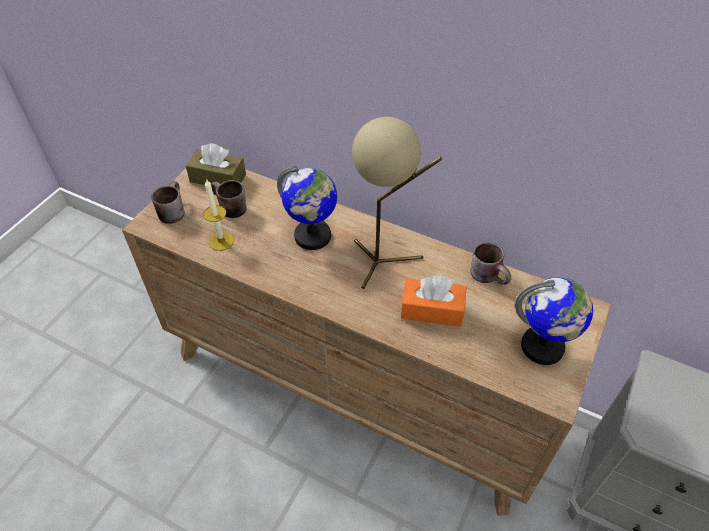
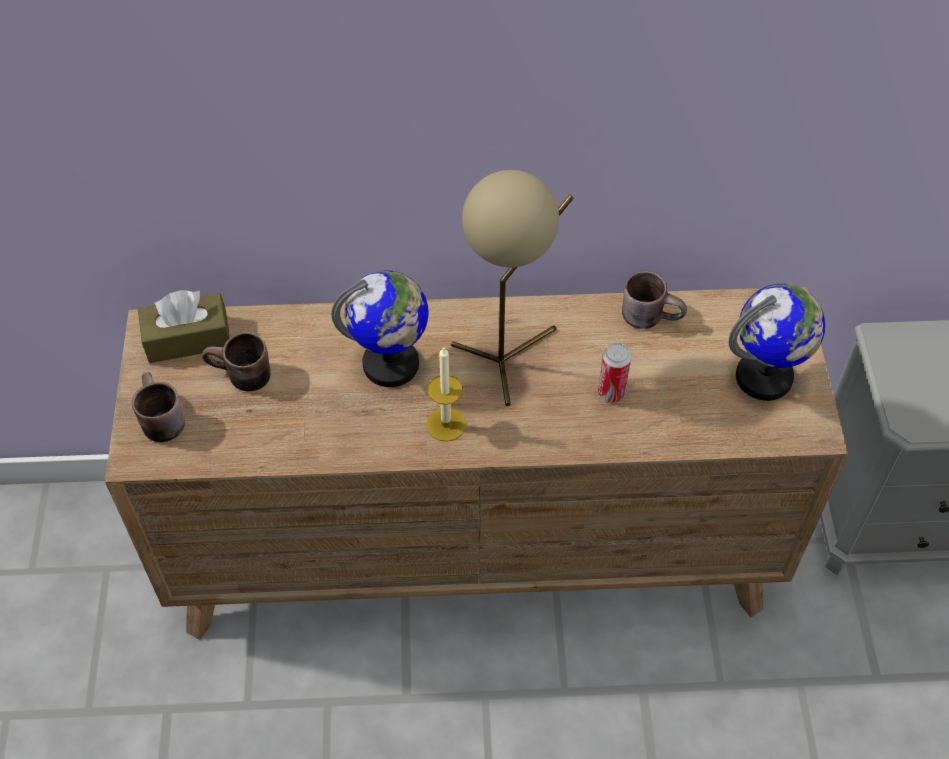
camera: 30 degrees left, 5 degrees up
candle [203,178,234,251] -> candle moved to [426,346,466,442]
orange tissue box [401,275,467,327] -> can [598,343,631,402]

